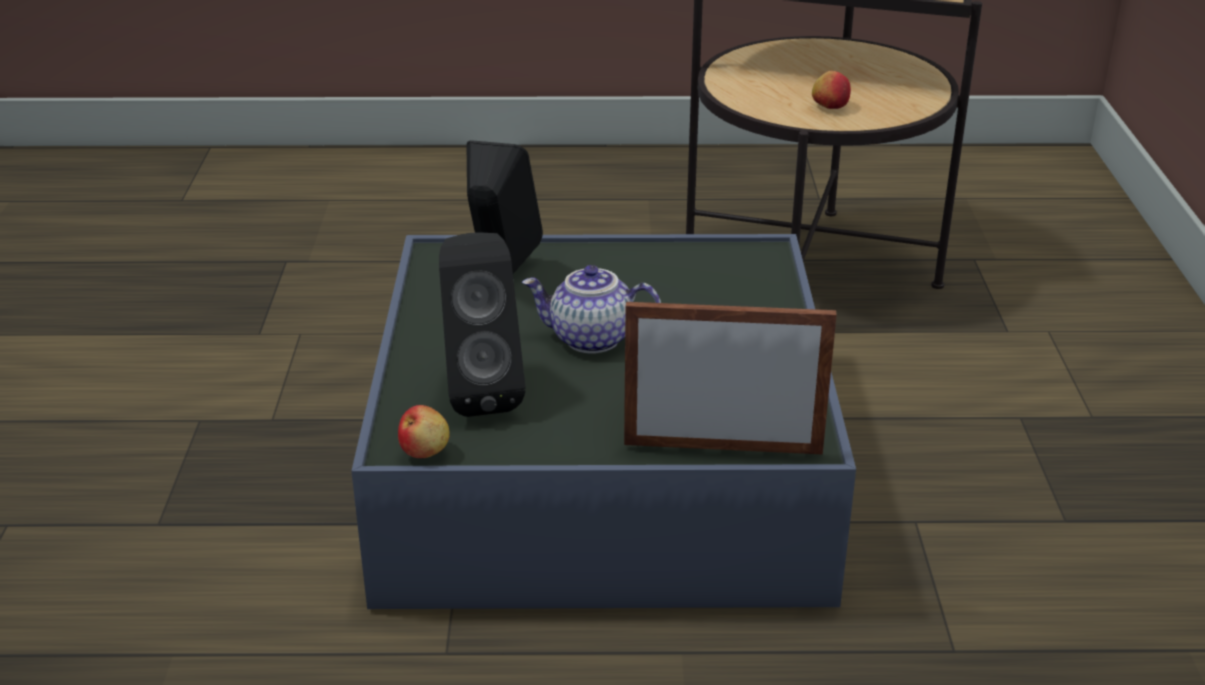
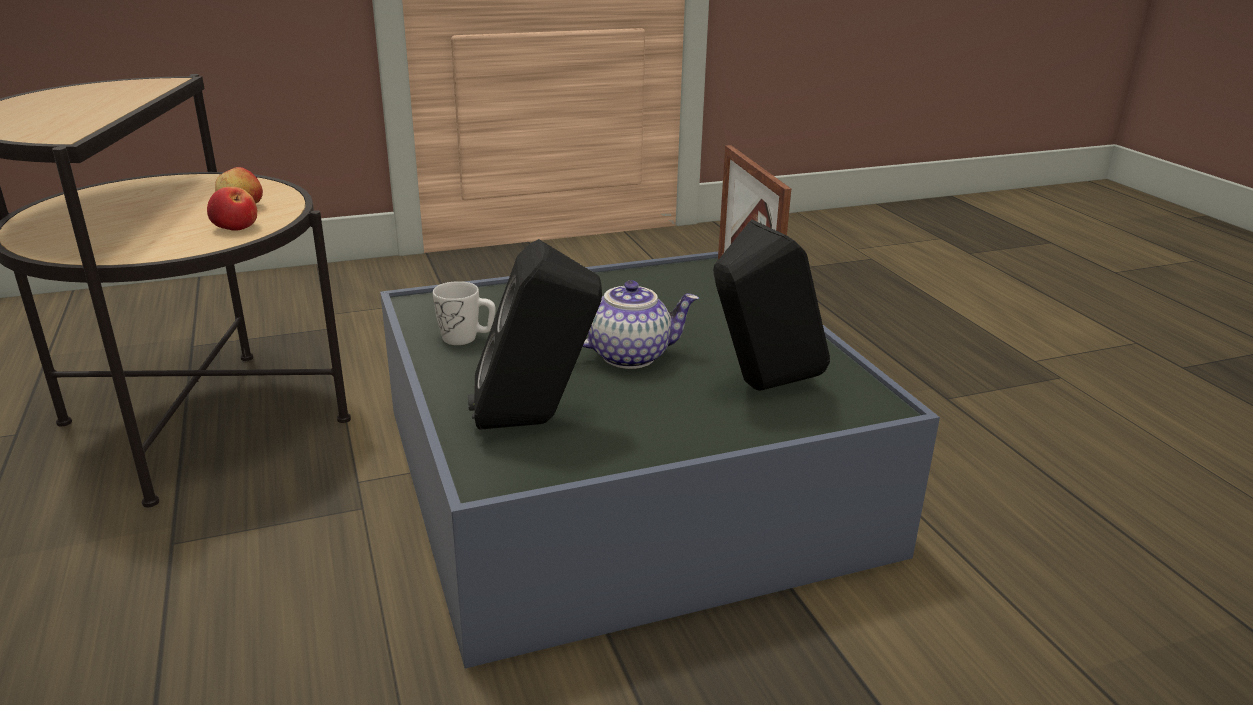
camera: 110 degrees left, 5 degrees down
apple [398,405,450,458] -> apple moved to [207,186,257,231]
teapot [522,265,661,354] -> teapot turned 90 degrees counterclockwise [583,280,699,369]
none -> white mug [433,281,496,345]

